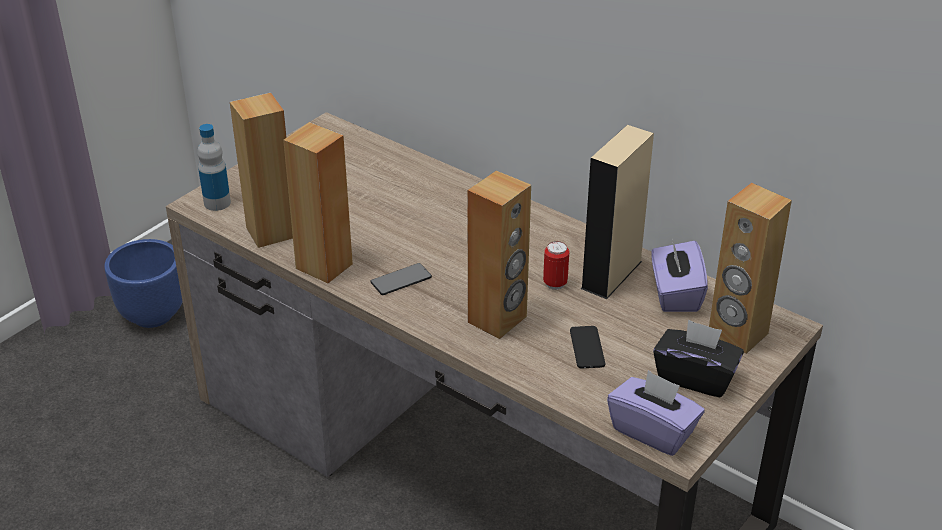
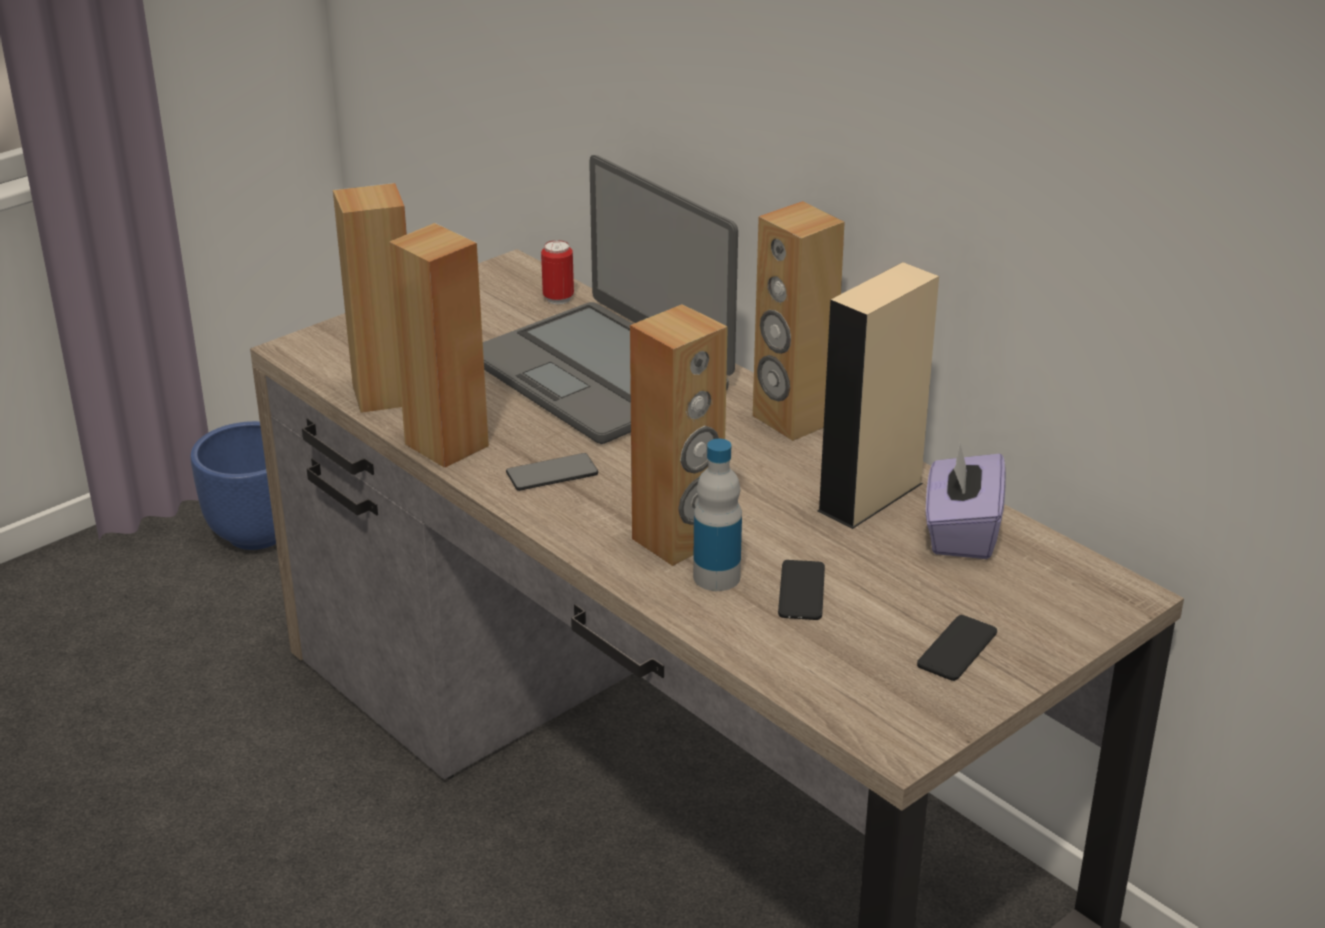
camera: 10 degrees right, 5 degrees down
bottle [197,124,231,211] -> bottle moved to [693,439,742,591]
can [543,241,569,290] -> can moved to [541,240,574,304]
purple tissue box [607,370,705,456] -> none
black tissue box [653,319,744,397] -> phone [917,615,997,681]
brown speaker [709,183,792,354] -> brown speaker moved to [753,201,845,441]
none -> laptop [483,155,738,444]

